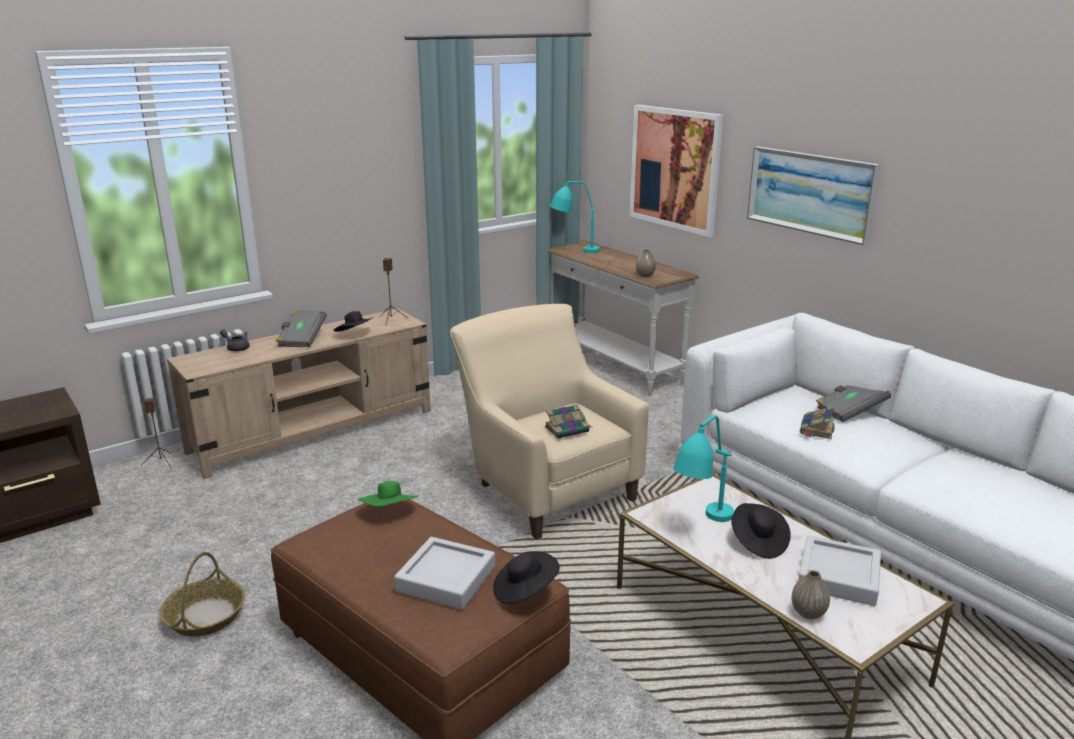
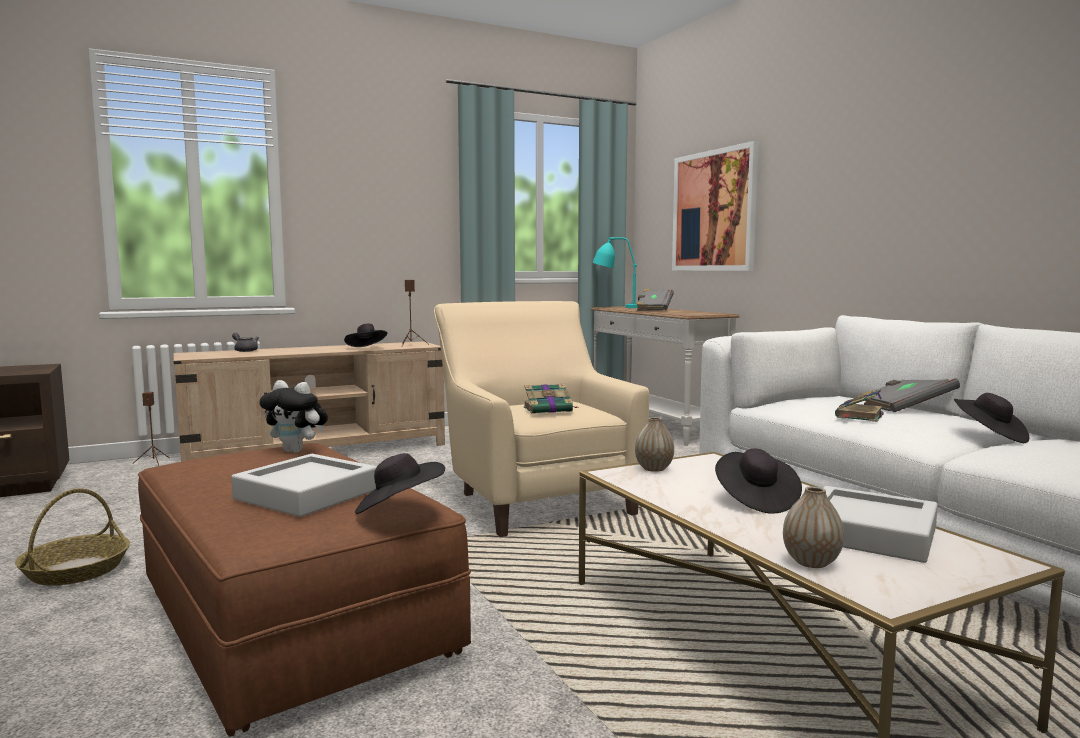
camera: 10 degrees right, 15 degrees down
grey book [276,309,327,347] -> grey book moved to [636,289,674,311]
green hat [359,481,418,507] -> plush toy [259,380,328,453]
vase [636,249,656,277] -> vase moved to [635,417,674,472]
turquoise table lamp [673,415,734,522] -> none
picture [747,146,880,245] -> none
none -> black hat [954,393,1030,443]

